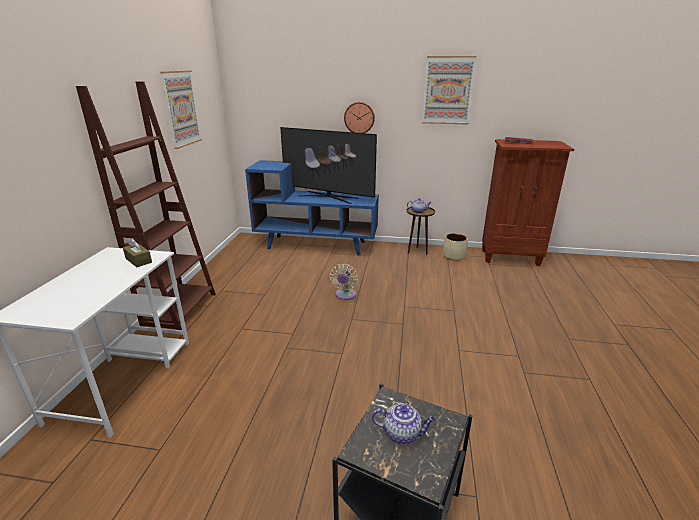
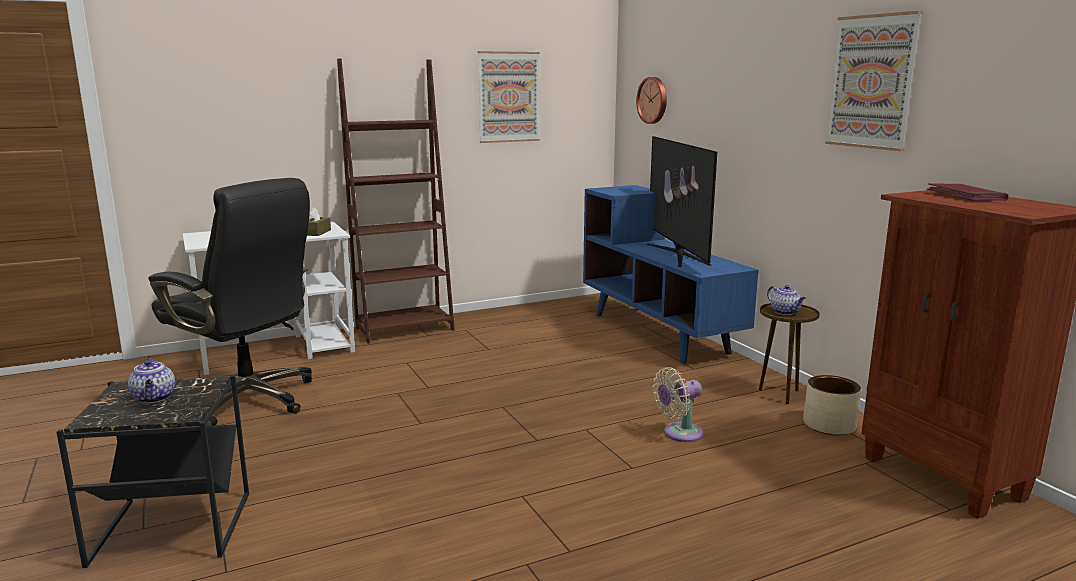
camera: 55 degrees right, 10 degrees down
beige fan [329,264,358,300] -> beige fan moved to [653,367,703,442]
wall clock [344,102,375,133] -> wall clock moved to [636,77,667,124]
none -> black office chair [148,178,312,426]

